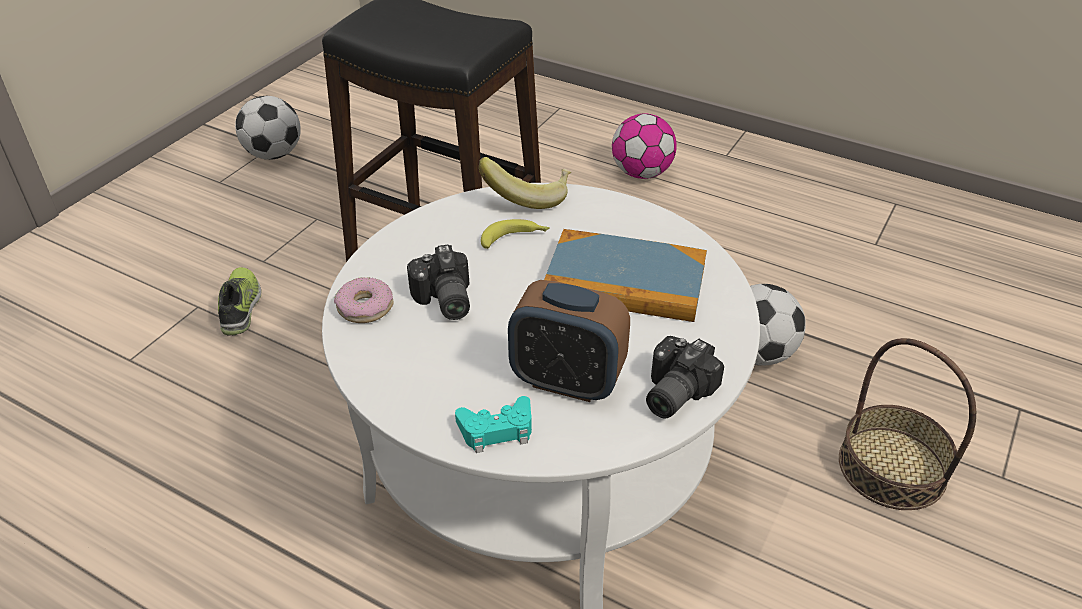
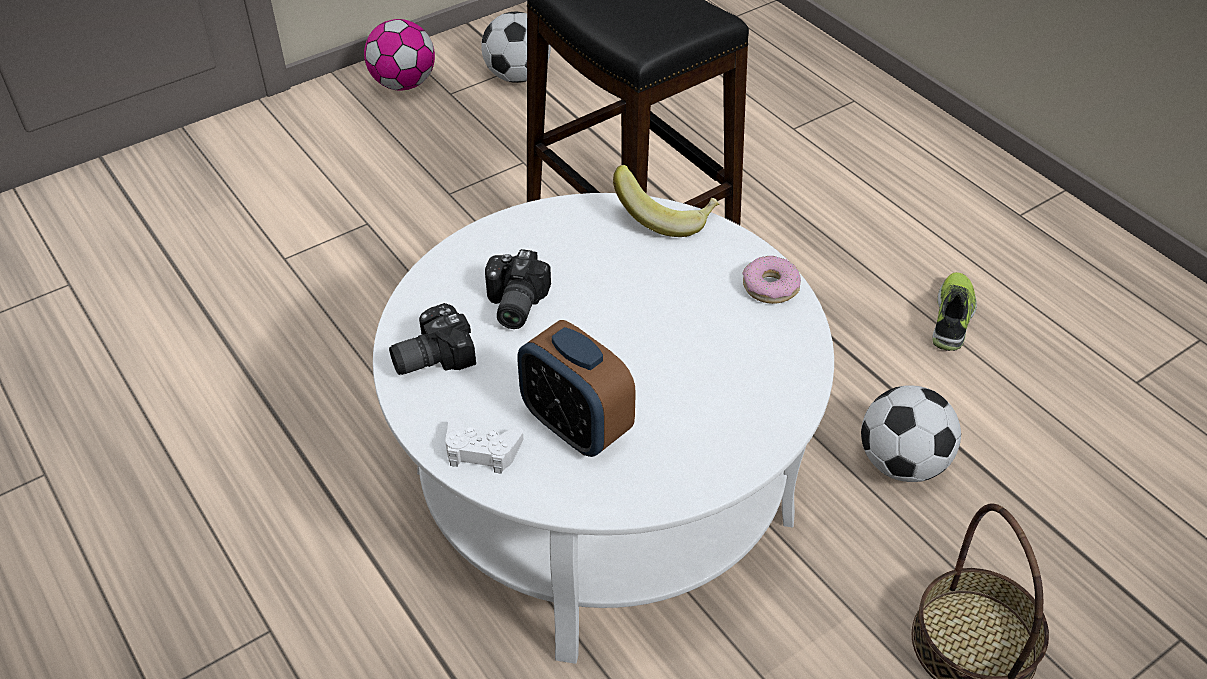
camera: 25 degrees right, 5 degrees up
shoe [218,267,262,336] -> shoe moved to [932,272,977,351]
donut [334,277,394,323] -> donut moved to [742,256,801,304]
turquoise game controller [455,396,532,453] -> white game controller [445,418,523,474]
banana [481,219,550,249] -> none
book [544,229,707,322] -> none
football [612,114,677,179] -> football moved to [364,19,435,91]
camera [646,336,724,418] -> camera moved to [389,303,476,375]

